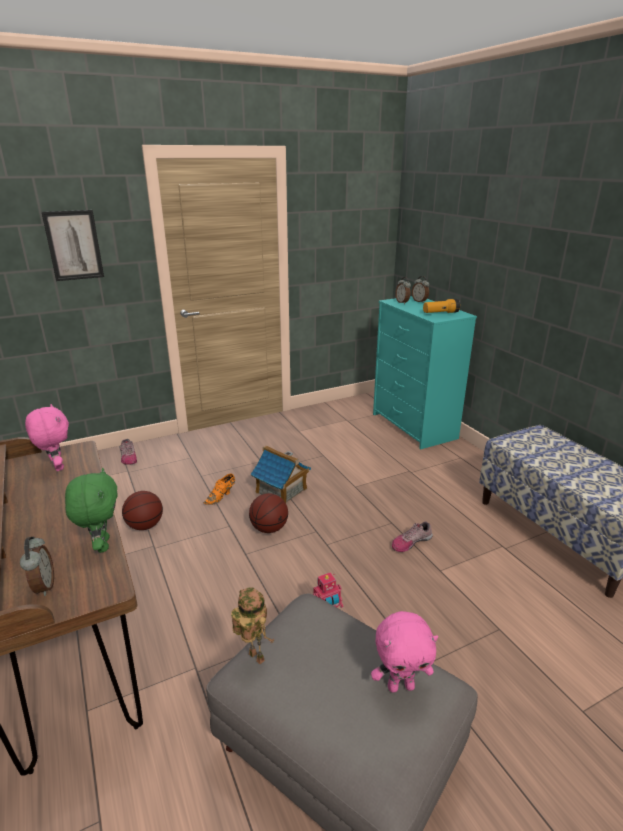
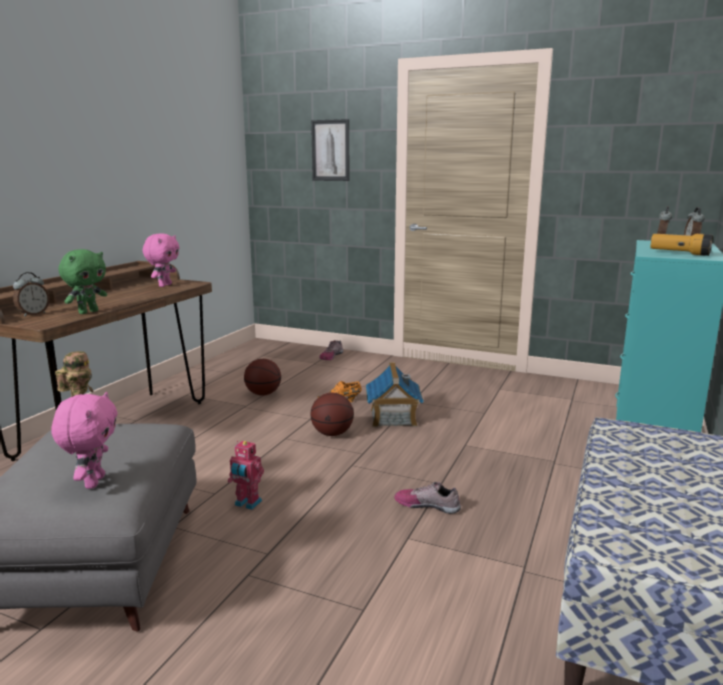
camera: 50 degrees right, 10 degrees down
pink plush toy [371,611,438,692] -> pink plush toy turned 135 degrees counterclockwise [51,392,117,489]

